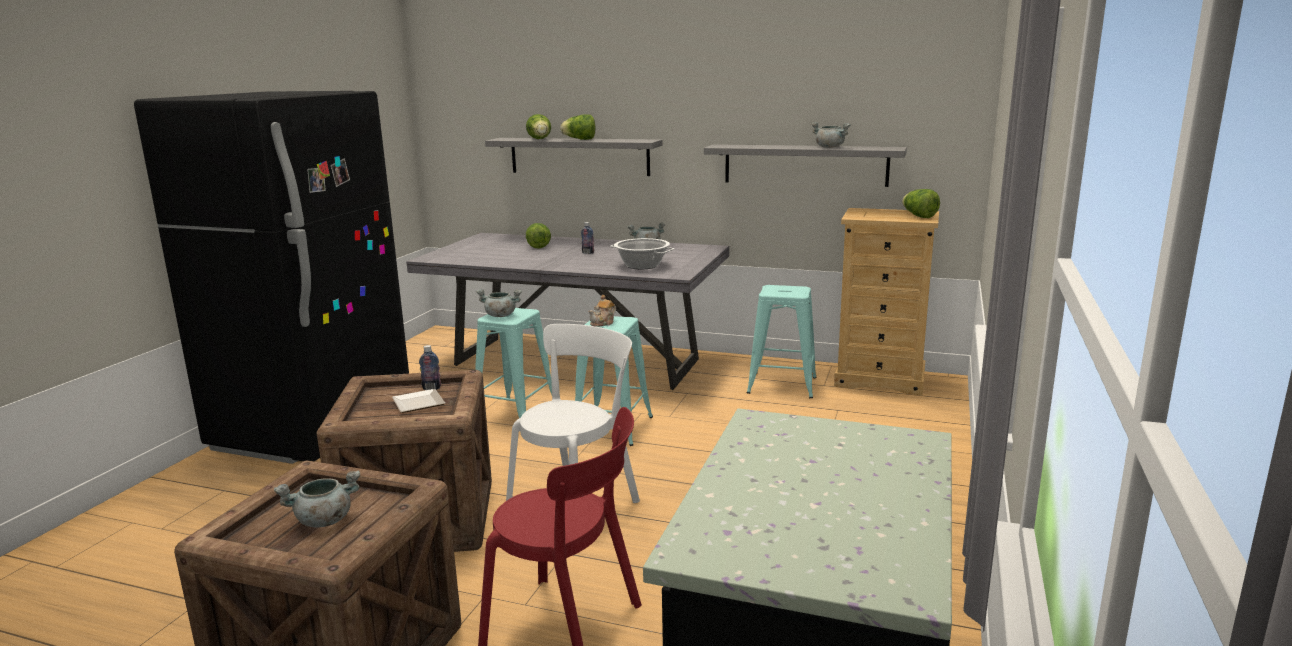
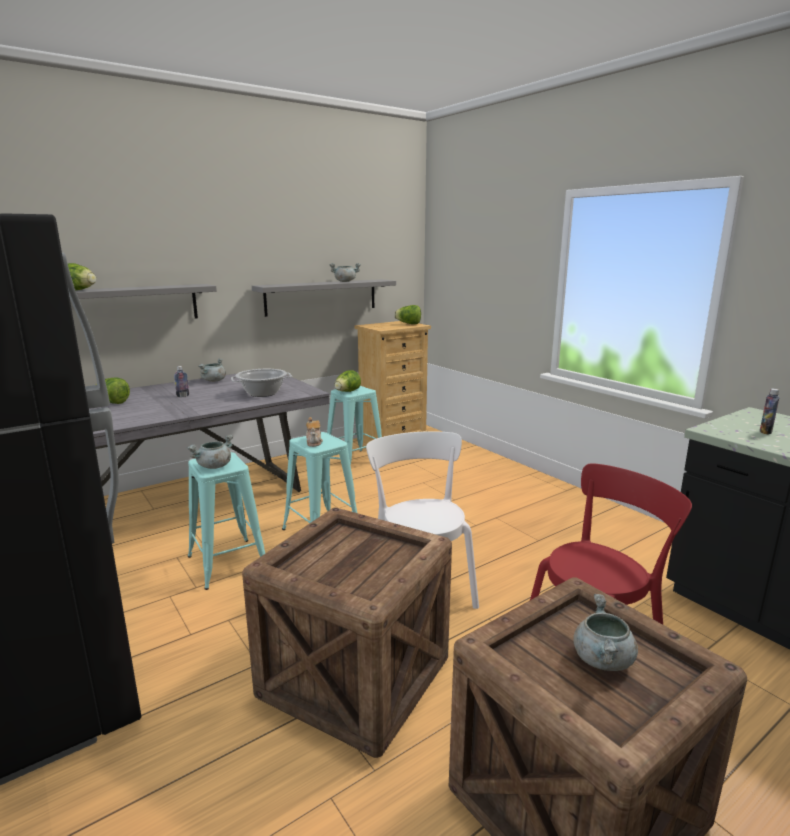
camera: 55 degrees left, 0 degrees up
plate [392,389,445,413] -> none
bottle [419,345,441,390] -> bottle moved to [760,389,779,435]
lettuce [560,114,595,140] -> lettuce moved to [334,370,361,392]

